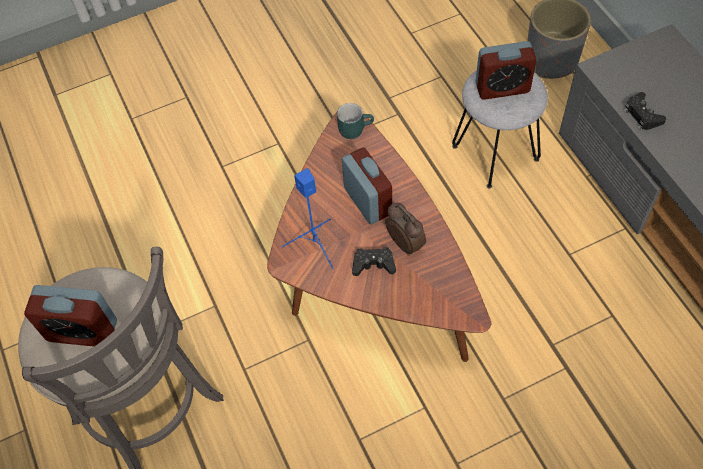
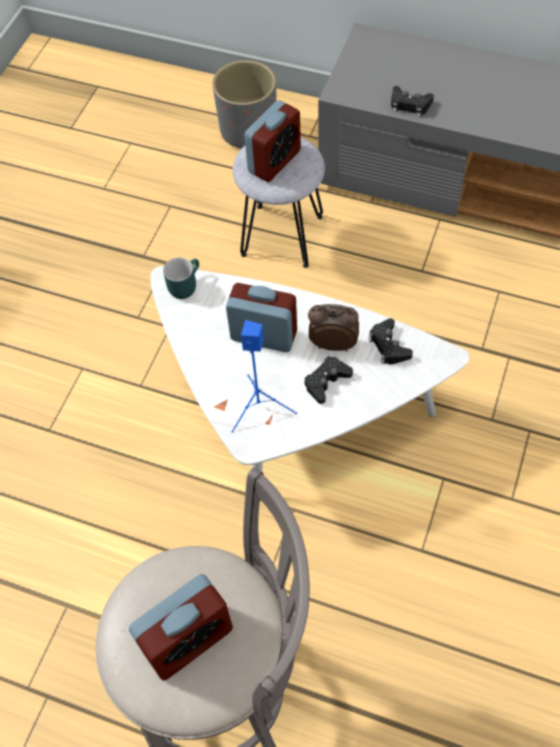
camera: 45 degrees left, 0 degrees up
brown coffee table [267,112,491,362] -> white coffee table [150,266,470,472]
none -> black game controller [368,318,413,364]

